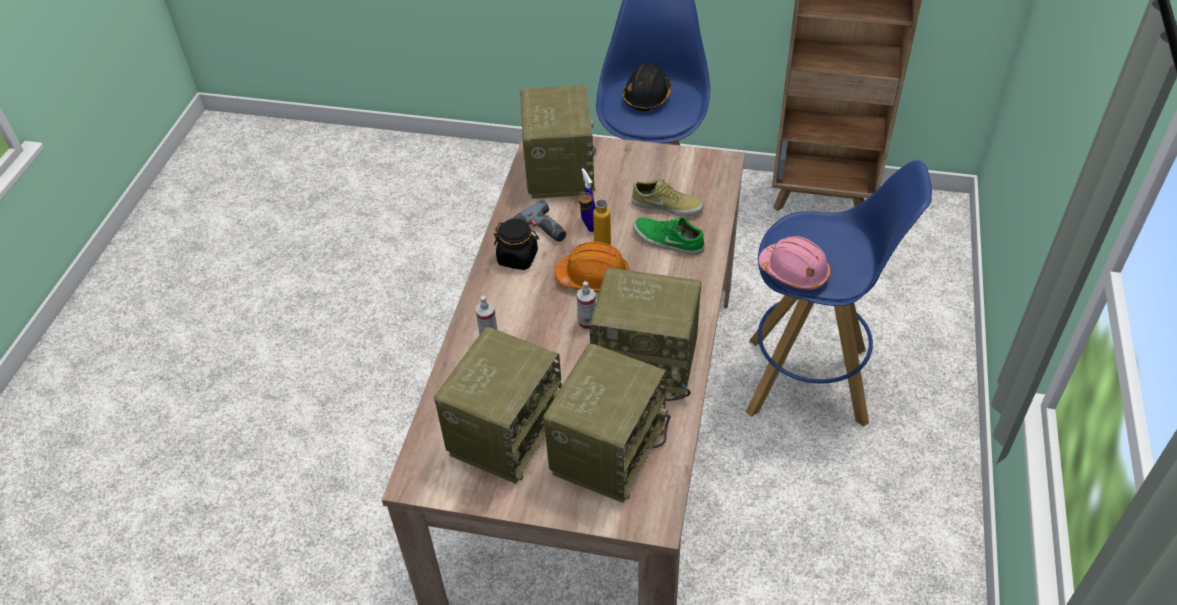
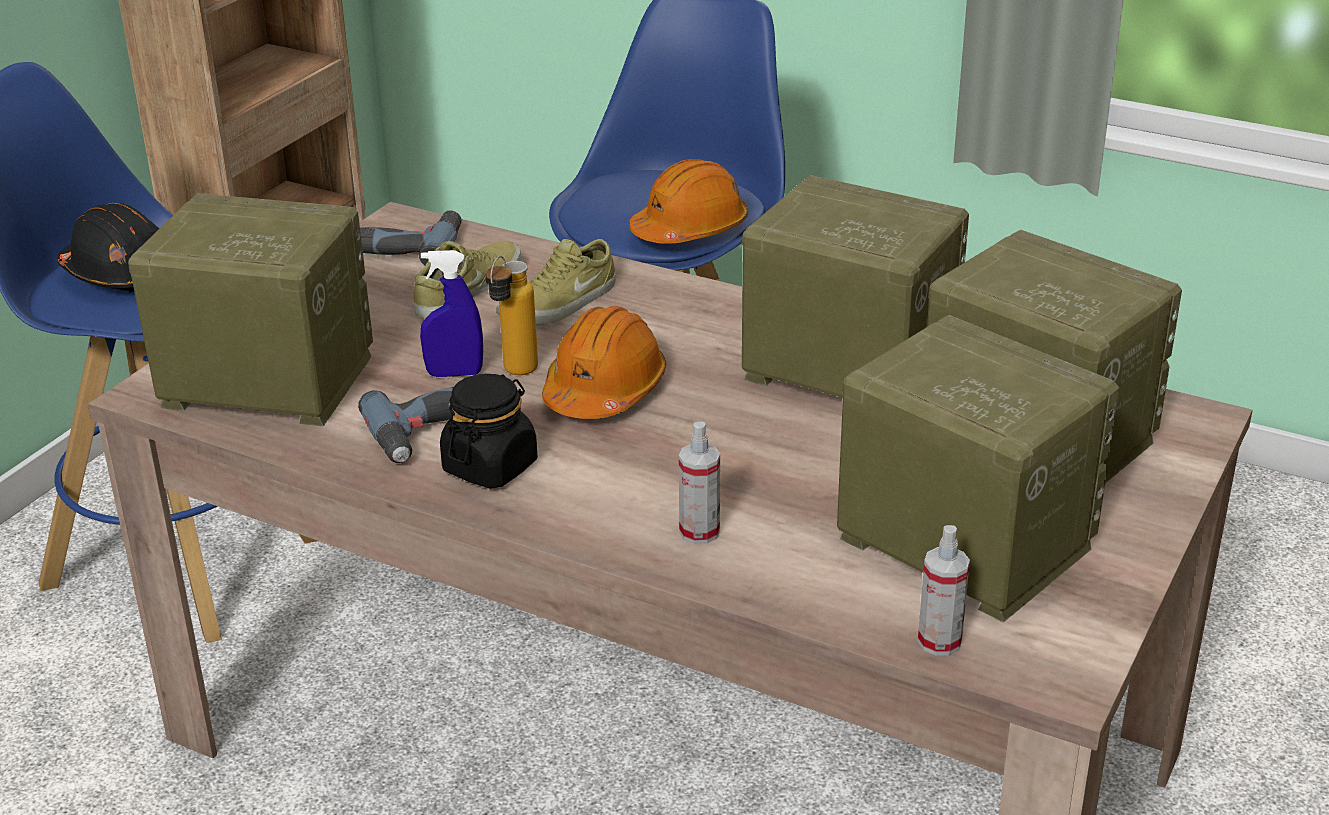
camera: 75 degrees left, 15 degrees down
spray bottle [577,281,596,330] -> spray bottle moved to [918,525,970,656]
radio [589,267,701,401] -> radio turned 90 degrees counterclockwise [742,175,969,398]
green shoe [633,217,705,255] -> beige shoe [497,239,616,325]
pink hard hat [758,236,831,290] -> orange hard hat [629,159,748,244]
none -> power drill [357,210,462,265]

